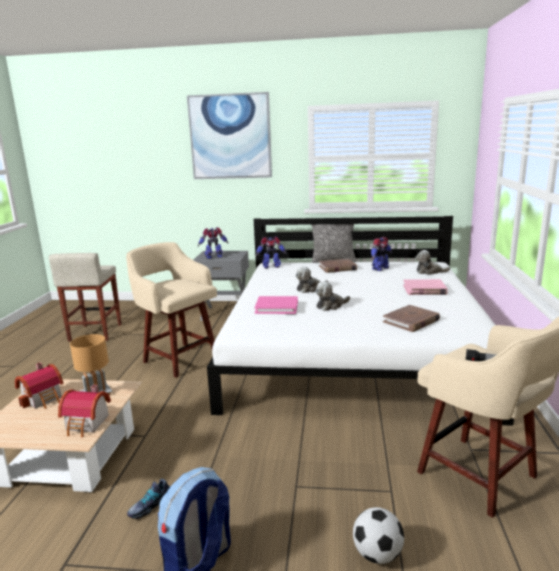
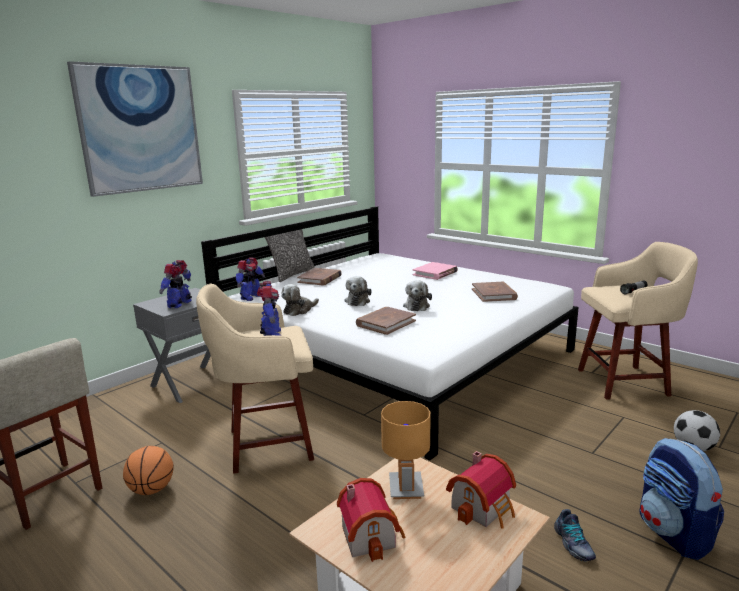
camera: 55 degrees left, 0 degrees up
pink book [255,296,298,314] -> brown book [356,307,416,335]
toy robot [371,237,392,271] -> toy robot moved to [257,281,281,336]
plush toy [415,250,450,275] -> plush toy moved to [281,284,319,316]
none -> basketball [123,446,174,495]

